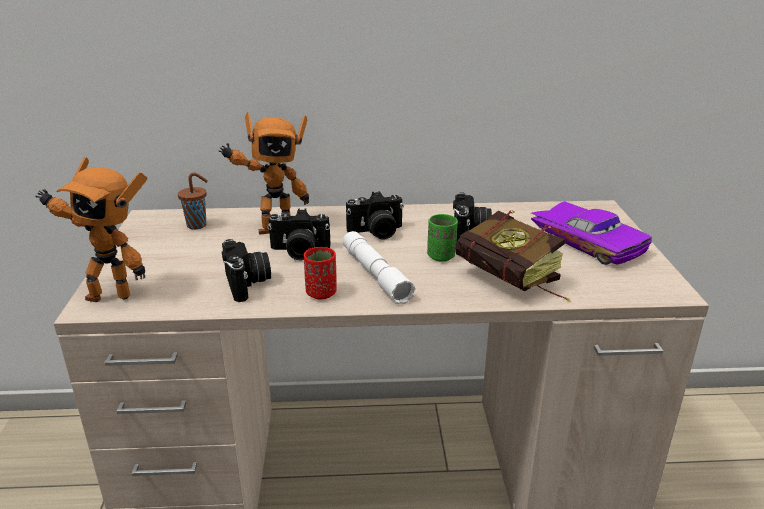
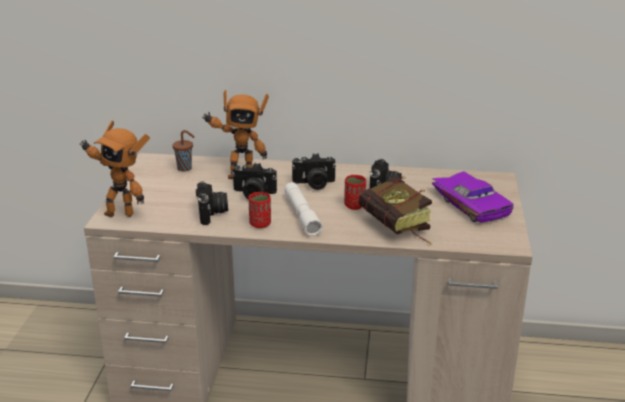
camera: 10 degrees right, 0 degrees up
green cup [427,214,458,262] -> red cup [344,175,366,210]

